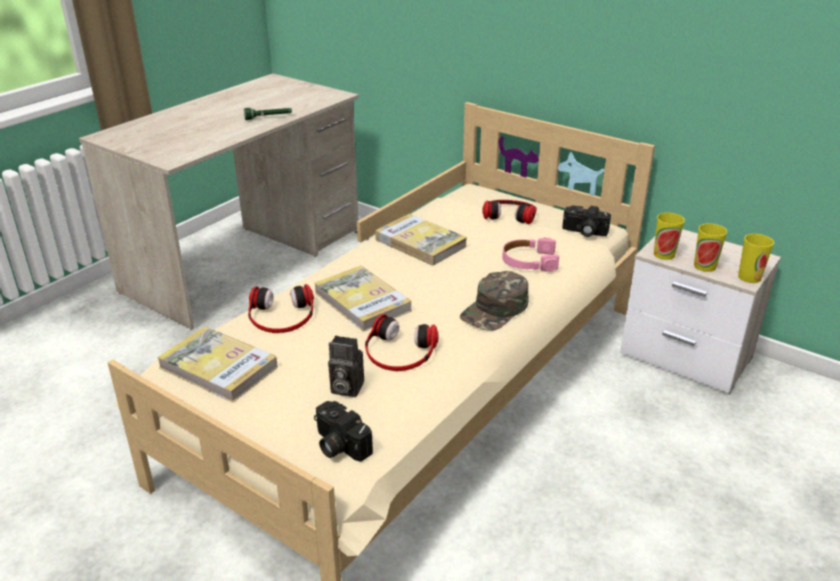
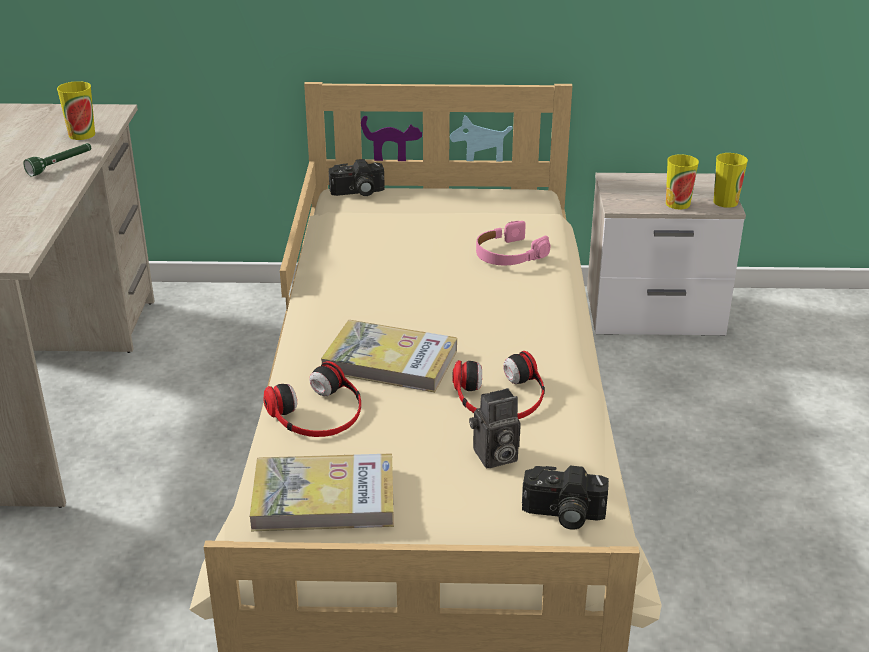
camera: 35 degrees left, 0 degrees up
book [375,214,467,266] -> none
green cap [460,271,529,331] -> none
headphones [482,200,537,224] -> none
camera [562,205,611,237] -> camera moved to [329,159,385,196]
cup [654,213,685,260] -> cup moved to [57,81,95,140]

